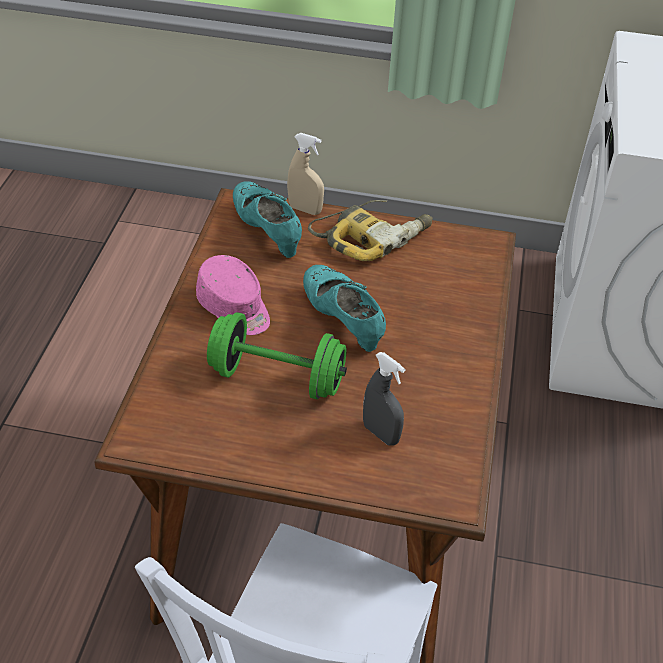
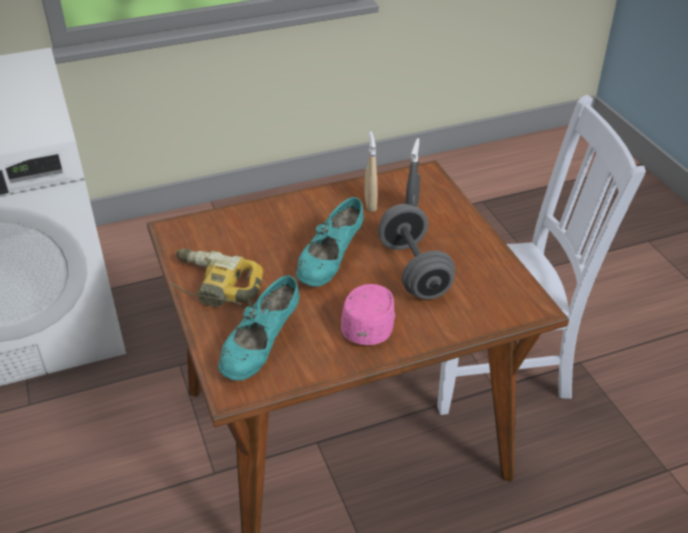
camera: 120 degrees left, 5 degrees down
green dumbbell [207,312,347,400] -> grey dumbbell [378,204,455,300]
beige spray bottle [287,133,324,215] -> beige spray bottle moved to [365,131,378,212]

